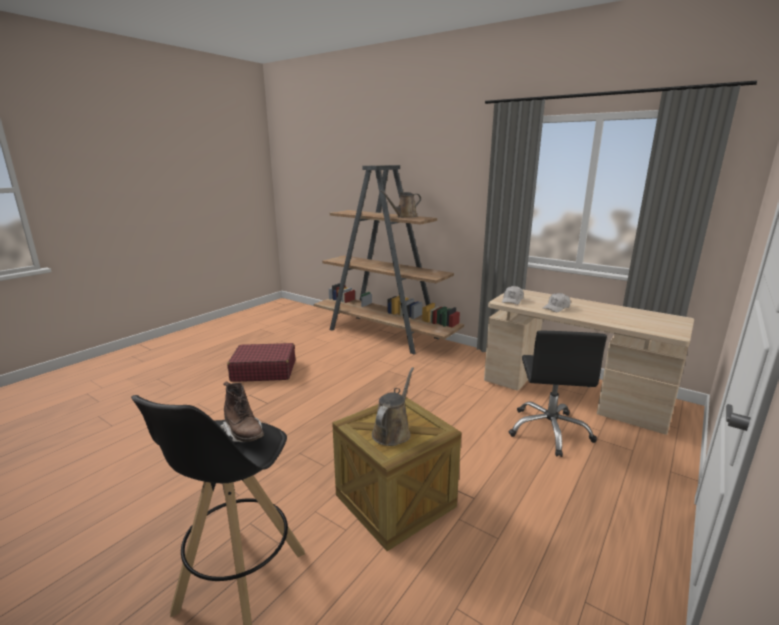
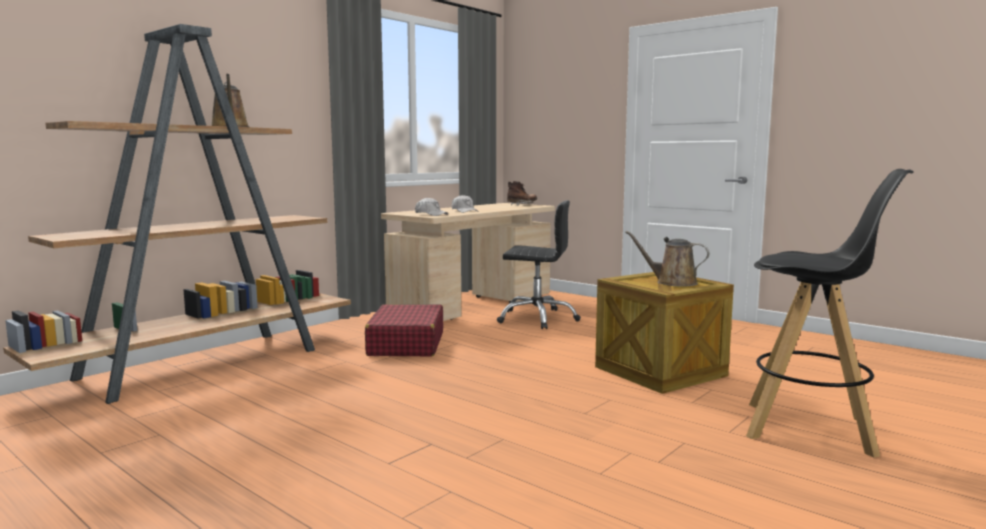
camera: 85 degrees left, 10 degrees down
brown boot [220,382,264,442] -> brown boot moved to [507,181,537,205]
red suitcase [227,343,295,382] -> red suitcase moved to [365,305,443,357]

